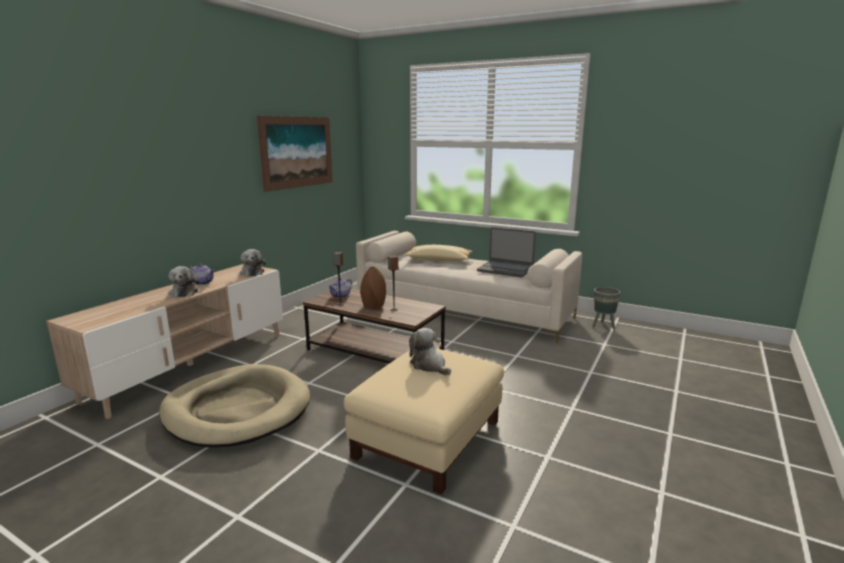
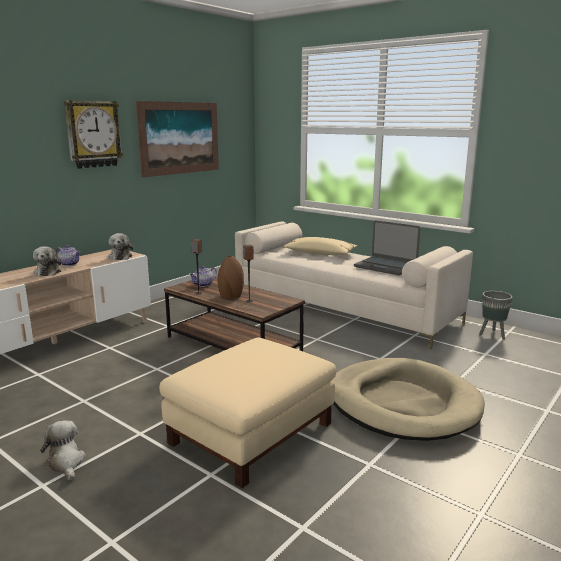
camera: 10 degrees right, 0 degrees up
beige dog bed [159,364,311,447] -> beige dog bed moved to [331,358,485,441]
plush toy [409,328,451,375] -> plush toy moved to [40,420,86,480]
none -> wall clock [64,100,123,169]

